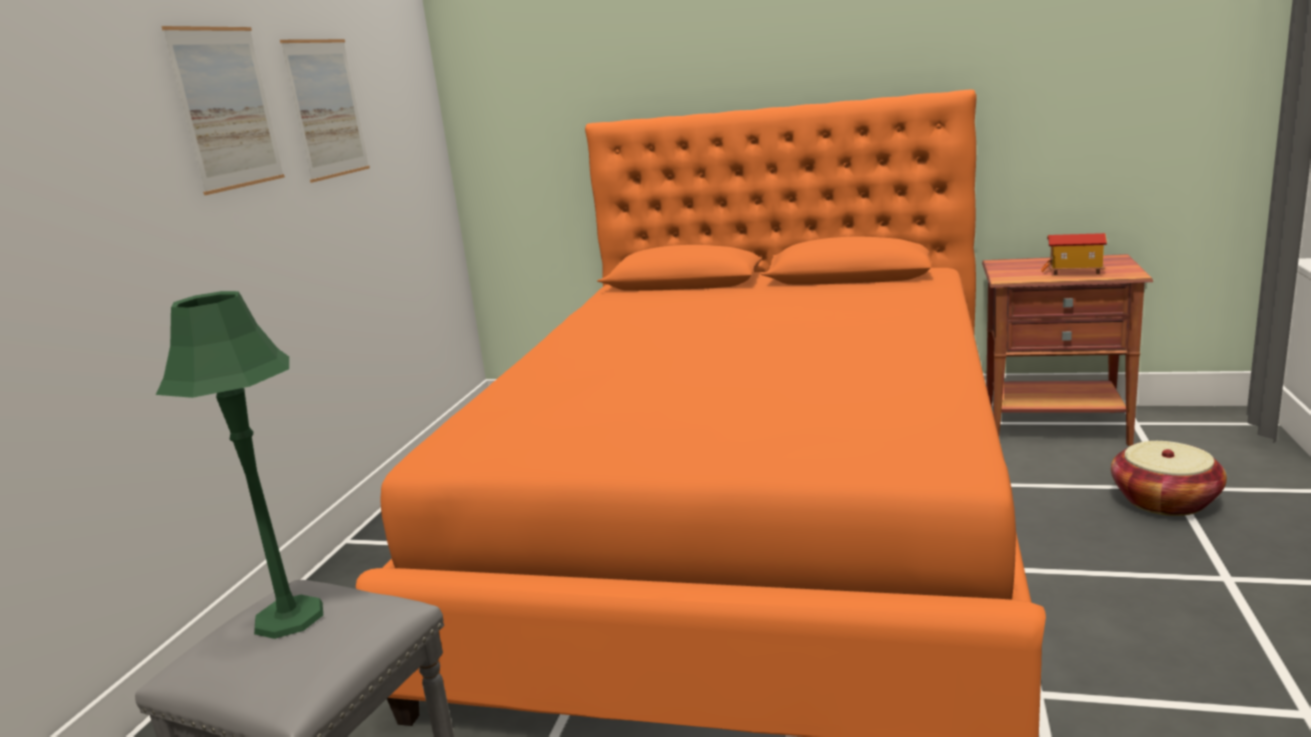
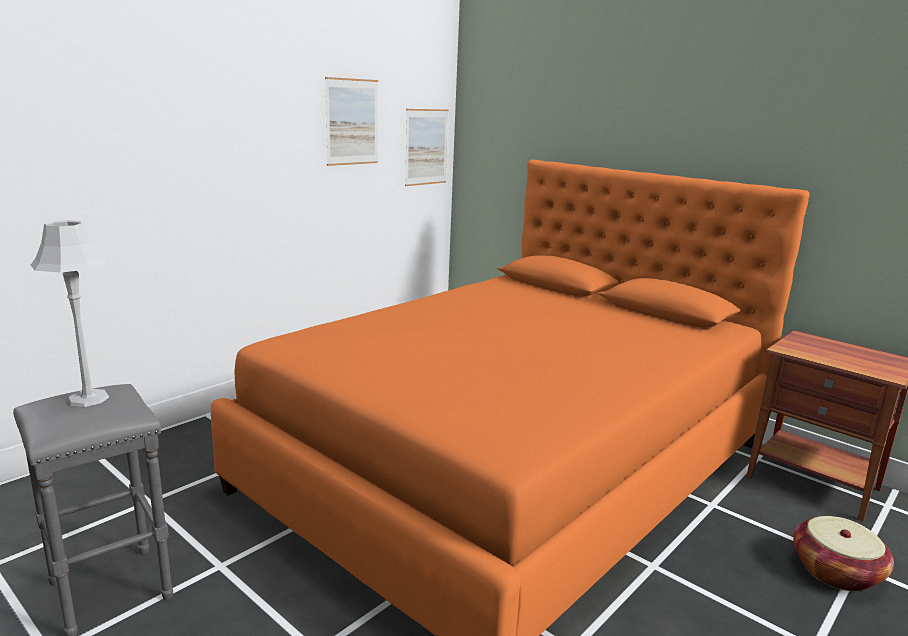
camera: 25 degrees right, 0 degrees up
green table lamp [156,291,323,639] -> grey table lamp [31,220,109,407]
picture [161,26,285,195] -> picture moved to [405,109,449,186]
toy house [1041,233,1107,275] -> none

